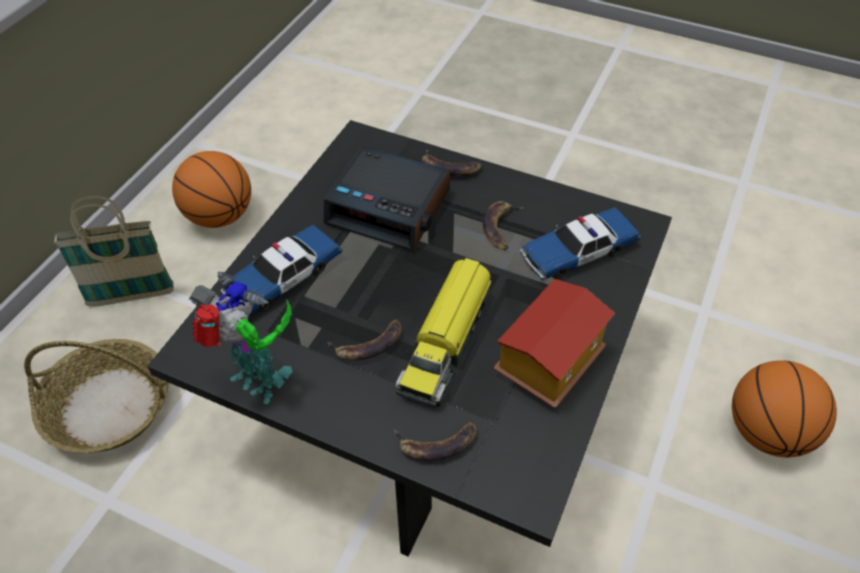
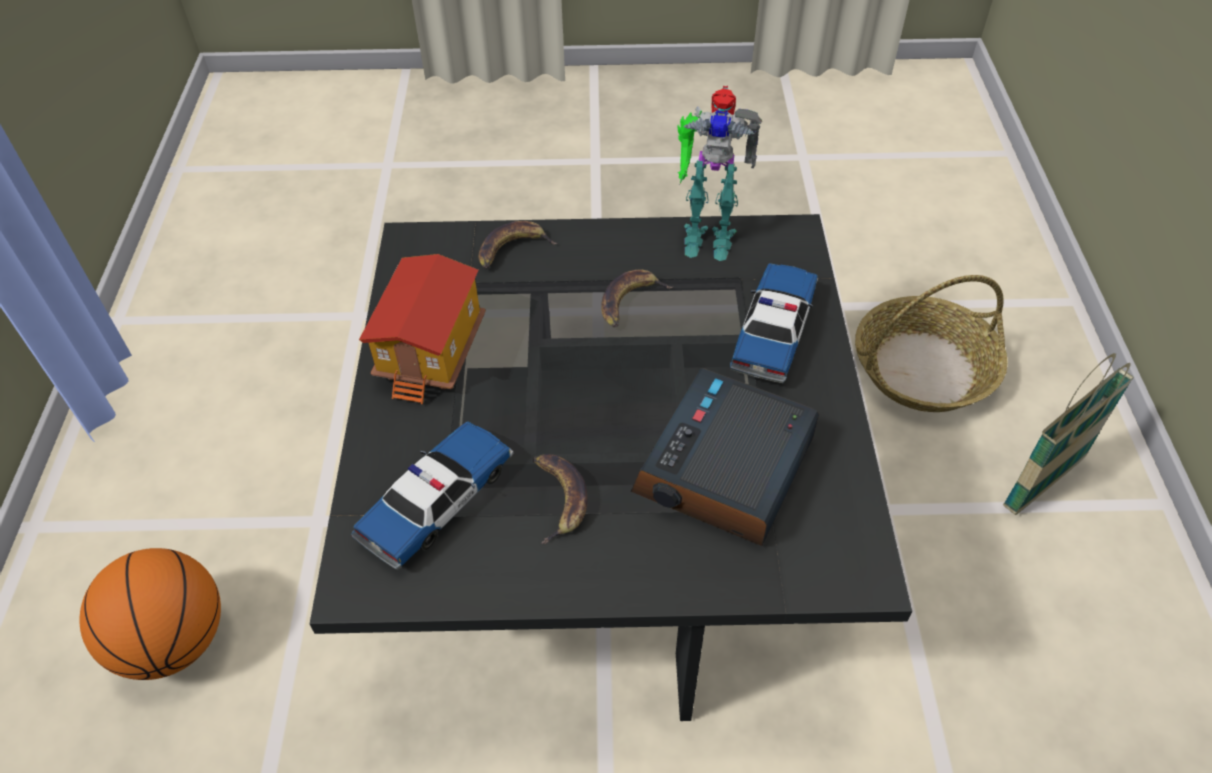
camera: 155 degrees right, 0 degrees up
basketball [172,151,251,228] -> none
alarm clock [324,146,450,251] -> alarm clock turned 60 degrees counterclockwise [631,368,819,546]
toy truck [395,258,491,408] -> none
banana [422,149,482,175] -> none

